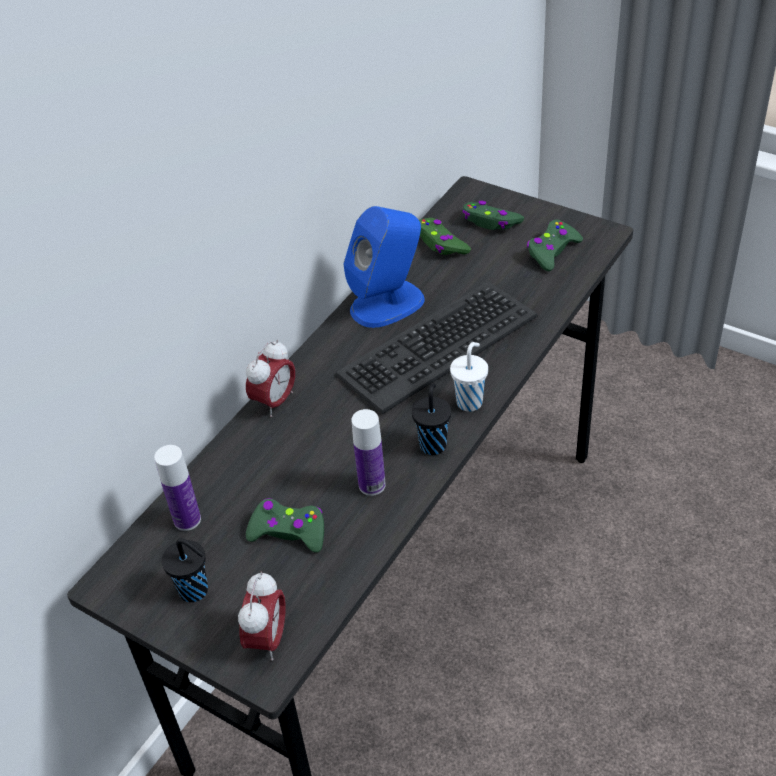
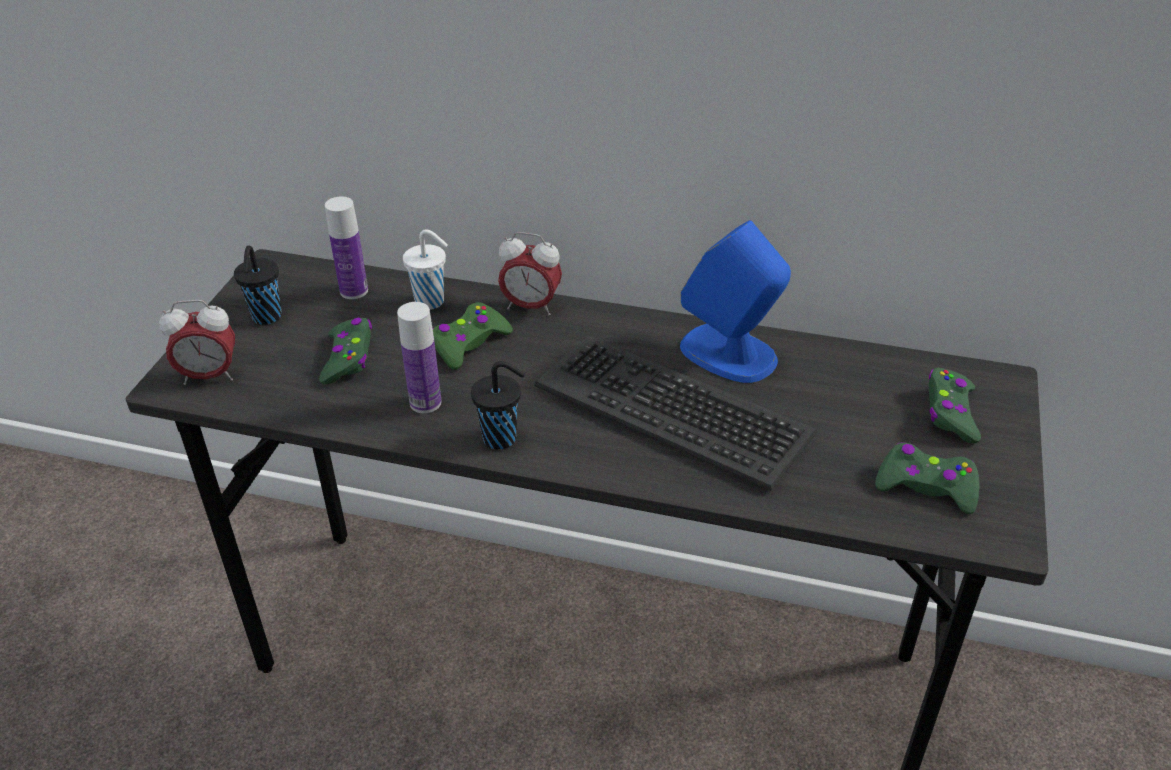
camera: 70 degrees right, 5 degrees down
green game controller [419,218,471,255] -> green game controller moved to [433,302,513,370]
white cup [450,342,488,412] -> white cup moved to [403,229,448,310]

